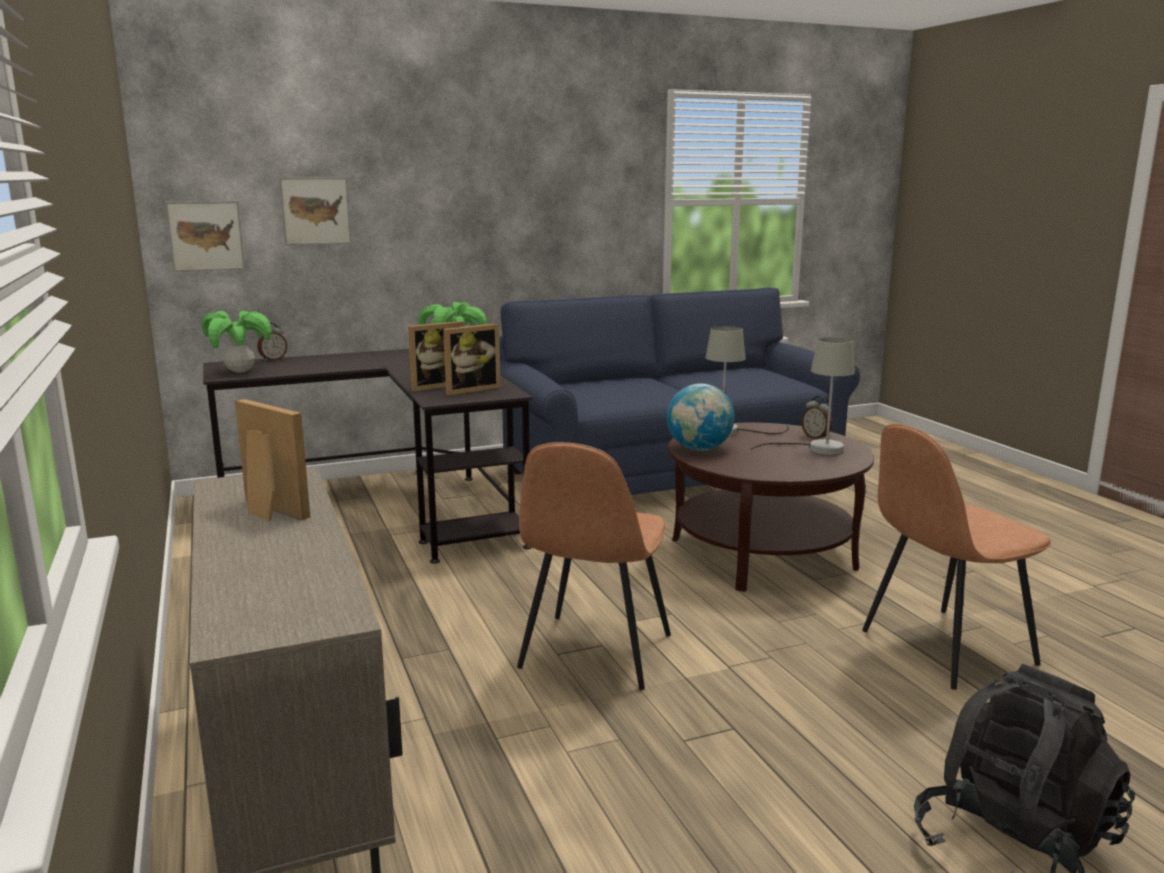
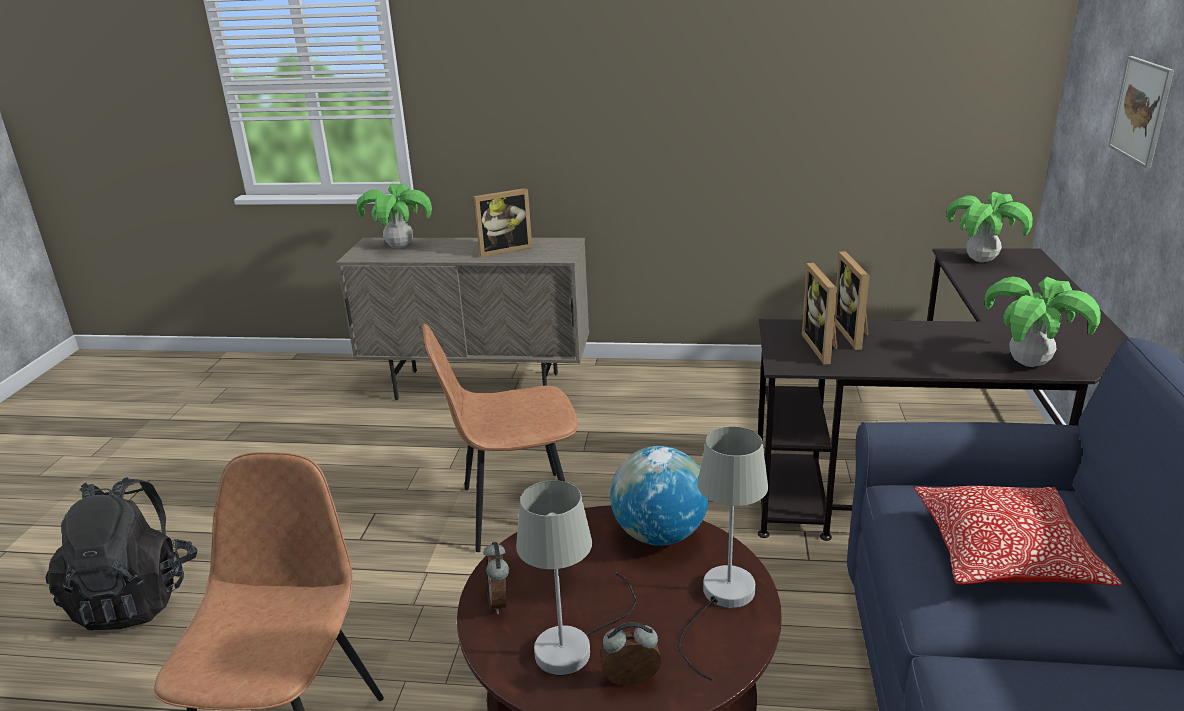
camera: 120 degrees right, 10 degrees up
picture [165,201,245,272] -> none
alarm clock [257,323,287,361] -> alarm clock moved to [483,542,509,614]
brown chair [517,442,671,690] -> brown chair turned 60 degrees counterclockwise [422,323,578,552]
none -> potted plant [356,183,432,248]
none -> pillow [914,486,1122,586]

